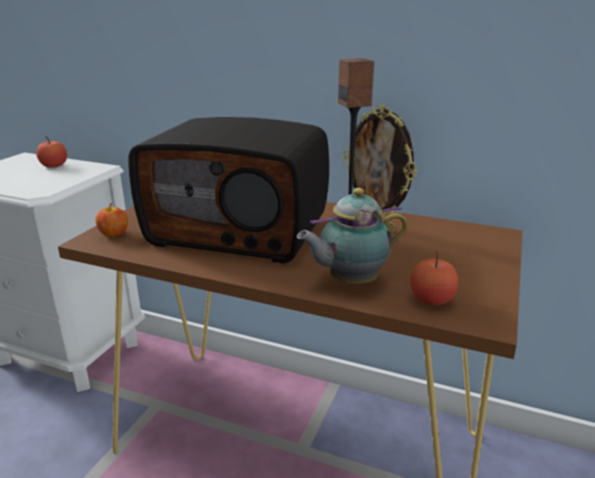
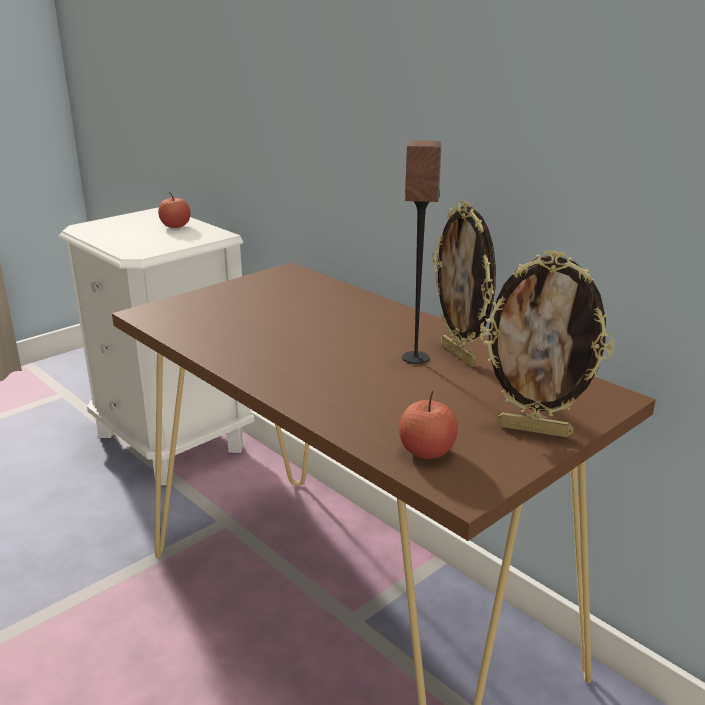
camera: 25 degrees right, 0 degrees up
apple [95,203,128,237] -> none
radio [129,117,329,263] -> none
teapot [297,188,407,284] -> none
none -> picture frame [480,250,614,438]

